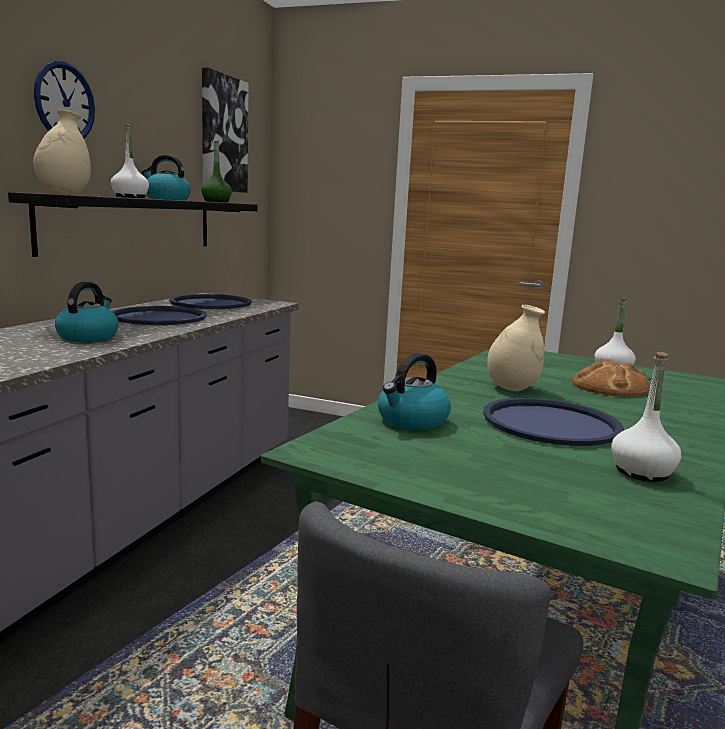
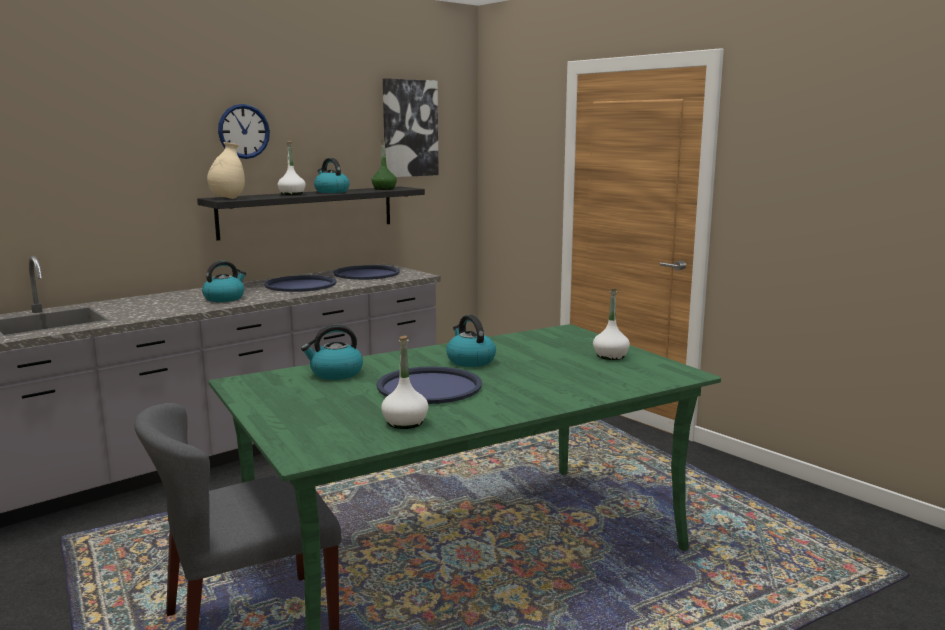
camera: 30 degrees right, 0 degrees up
beige vase [487,305,545,391] -> kettle [446,315,496,367]
bread [572,359,650,397] -> none

